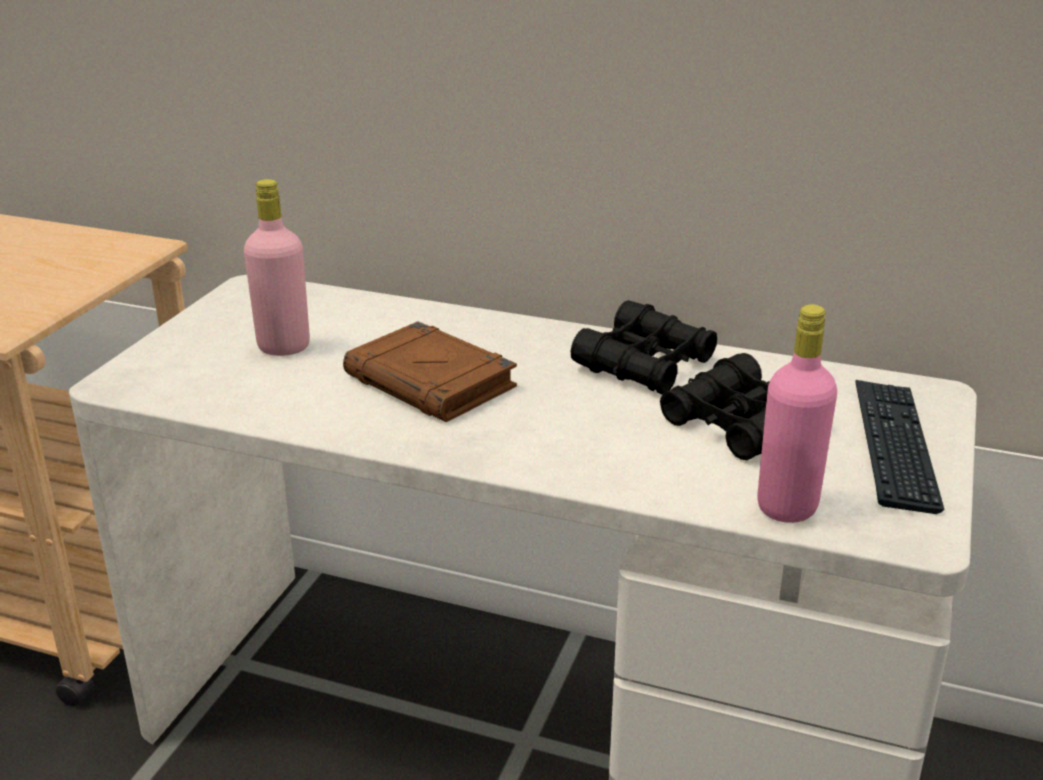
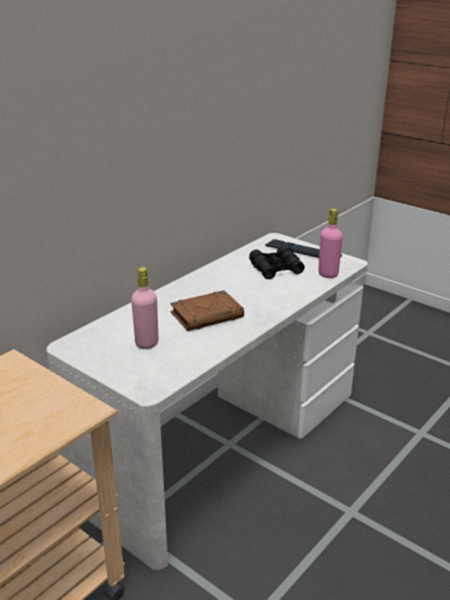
camera: 70 degrees left, 0 degrees up
black binoculars [571,301,717,395] -> none

